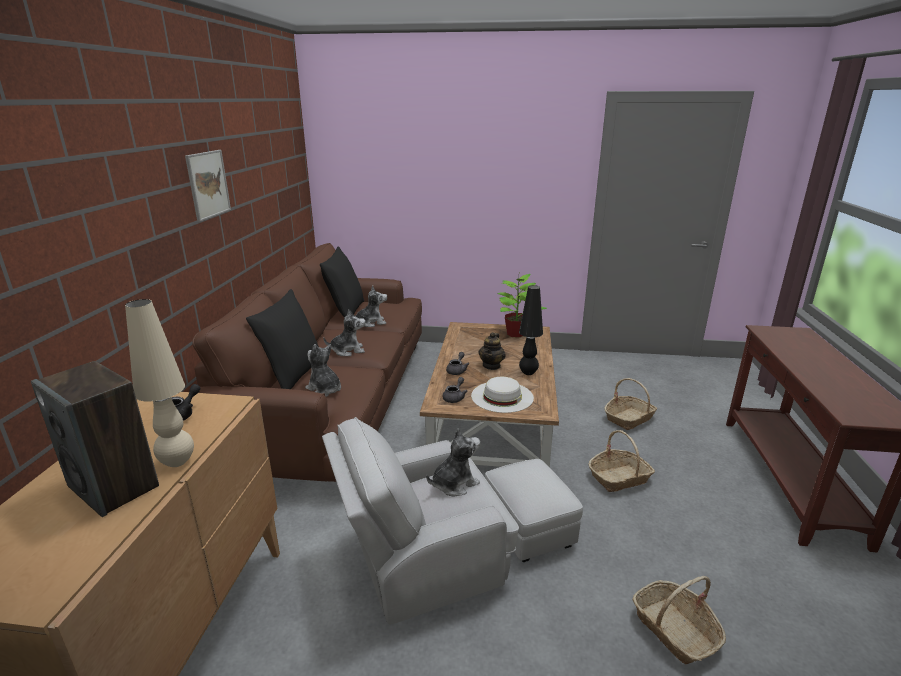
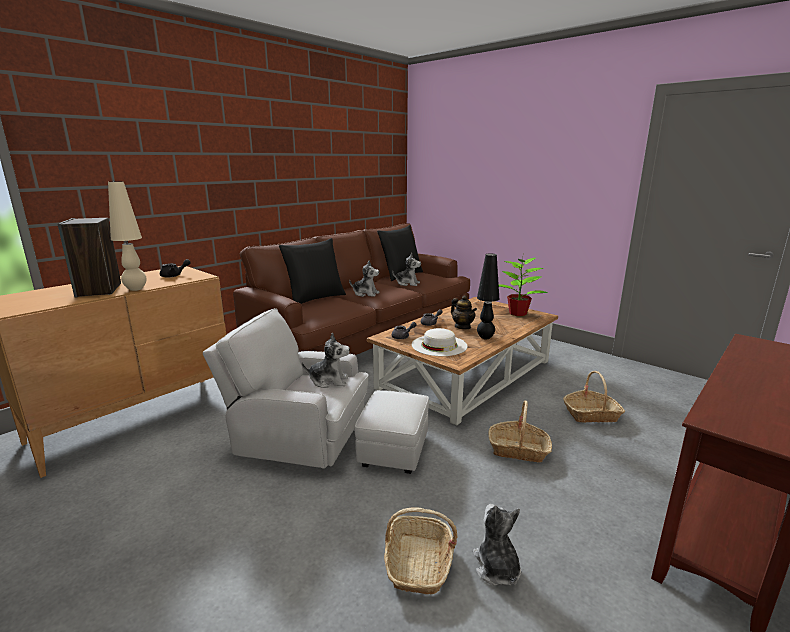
camera: 35 degrees right, 5 degrees down
picture [185,150,231,222] -> none
plush toy [305,344,341,397] -> plush toy moved to [473,504,521,586]
teapot [479,332,506,370] -> teapot turned 90 degrees counterclockwise [451,296,477,329]

